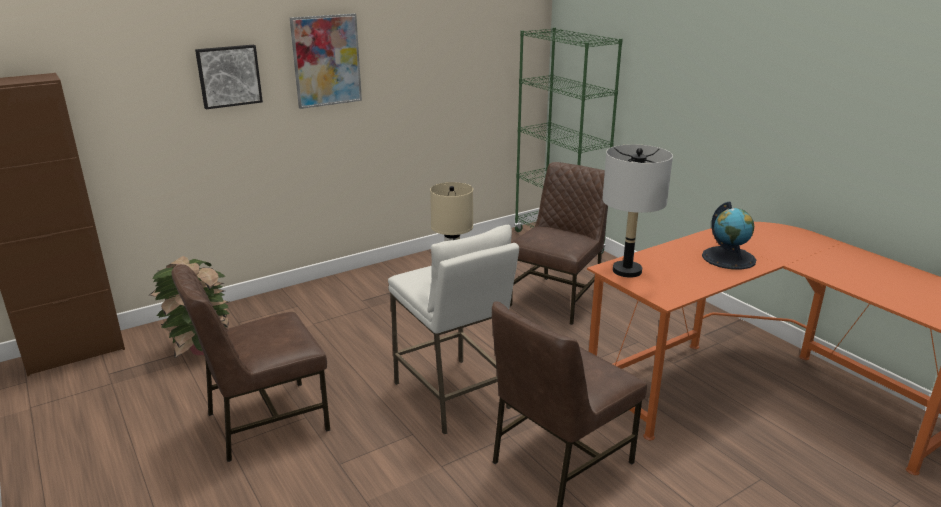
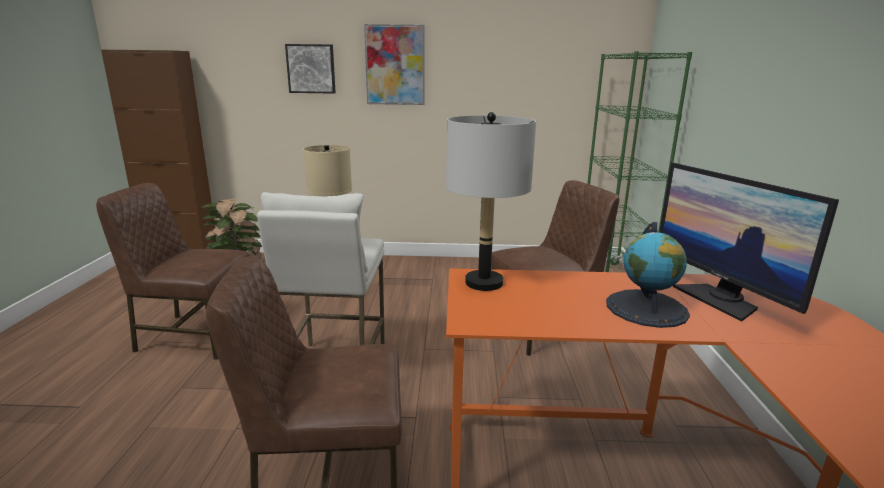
camera: 35 degrees right, 5 degrees down
none -> monitor [659,162,839,321]

